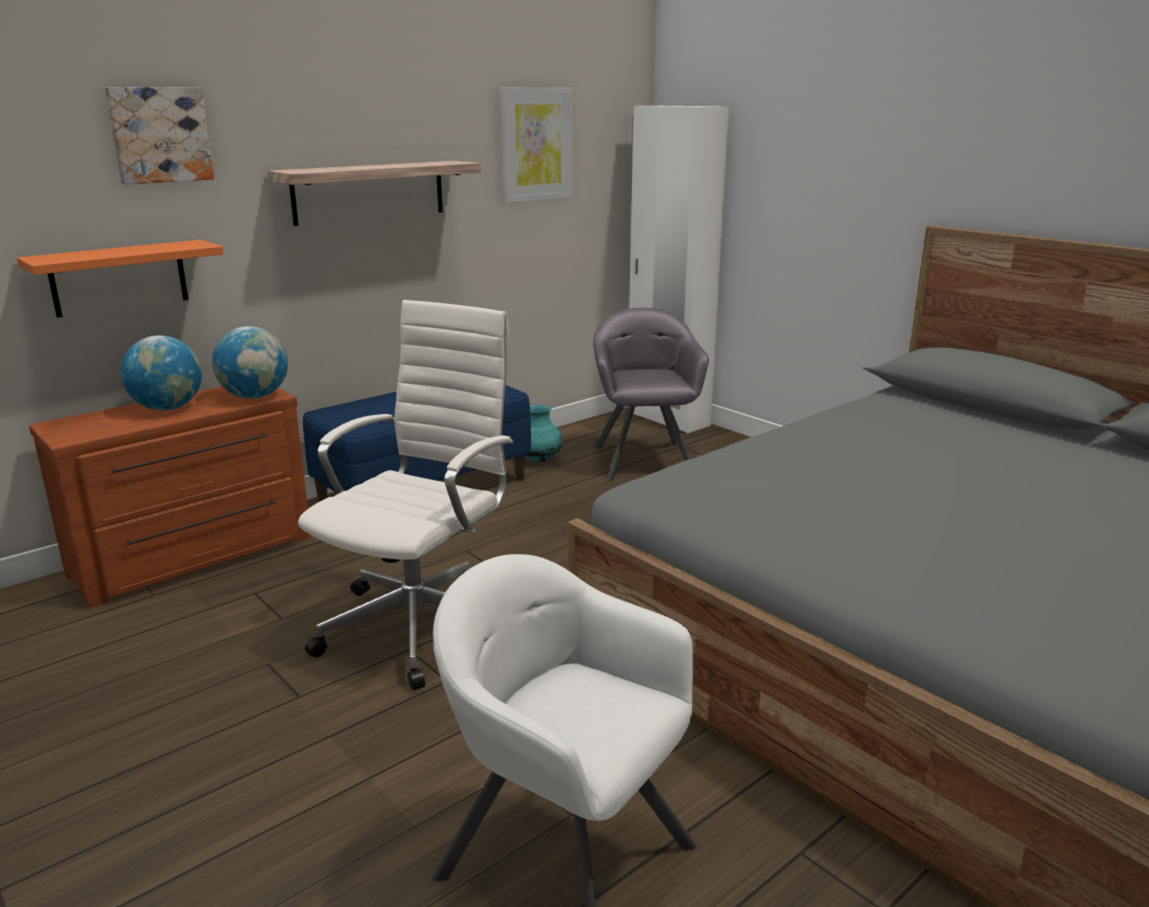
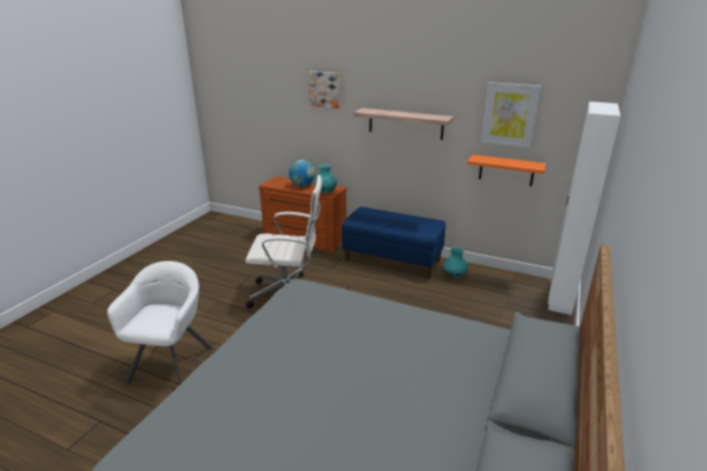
camera: 65 degrees right, 5 degrees up
orange shelf [17,240,223,318] -> orange shelf moved to [467,154,546,186]
globe [212,326,288,399] -> turquoise vase [314,164,337,194]
grey armchair [593,308,709,482] -> none

